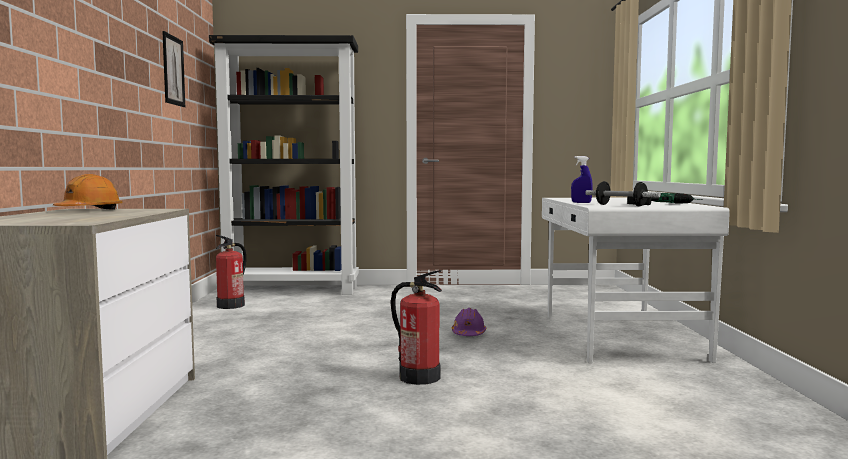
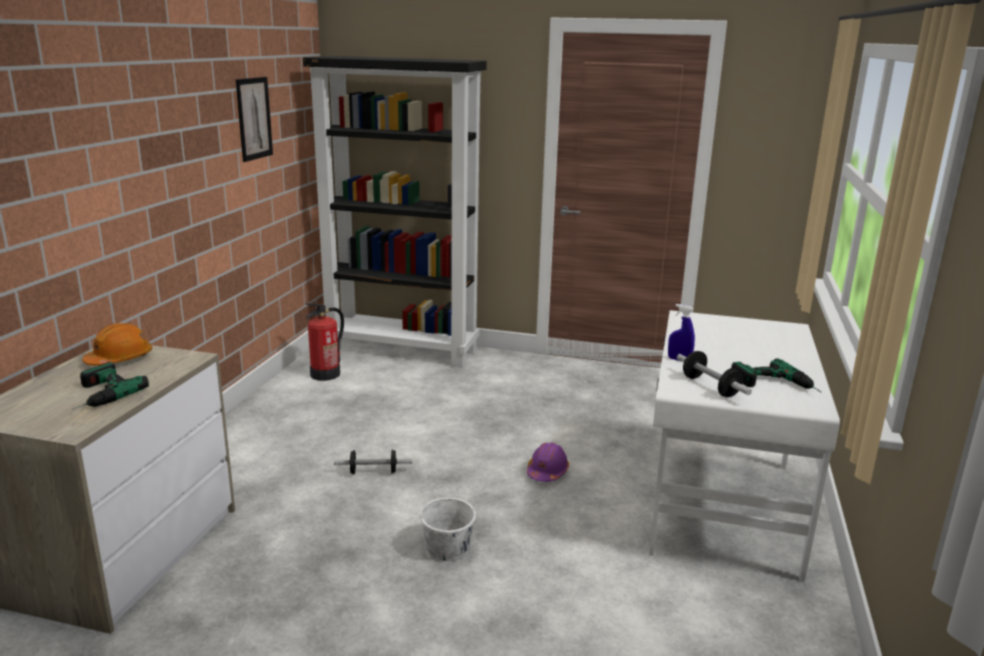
camera: 15 degrees right, 15 degrees up
fire extinguisher [391,270,442,385] -> white bucket [420,488,476,561]
none -> power drill [72,362,149,410]
none -> dumbbell [334,450,412,474]

